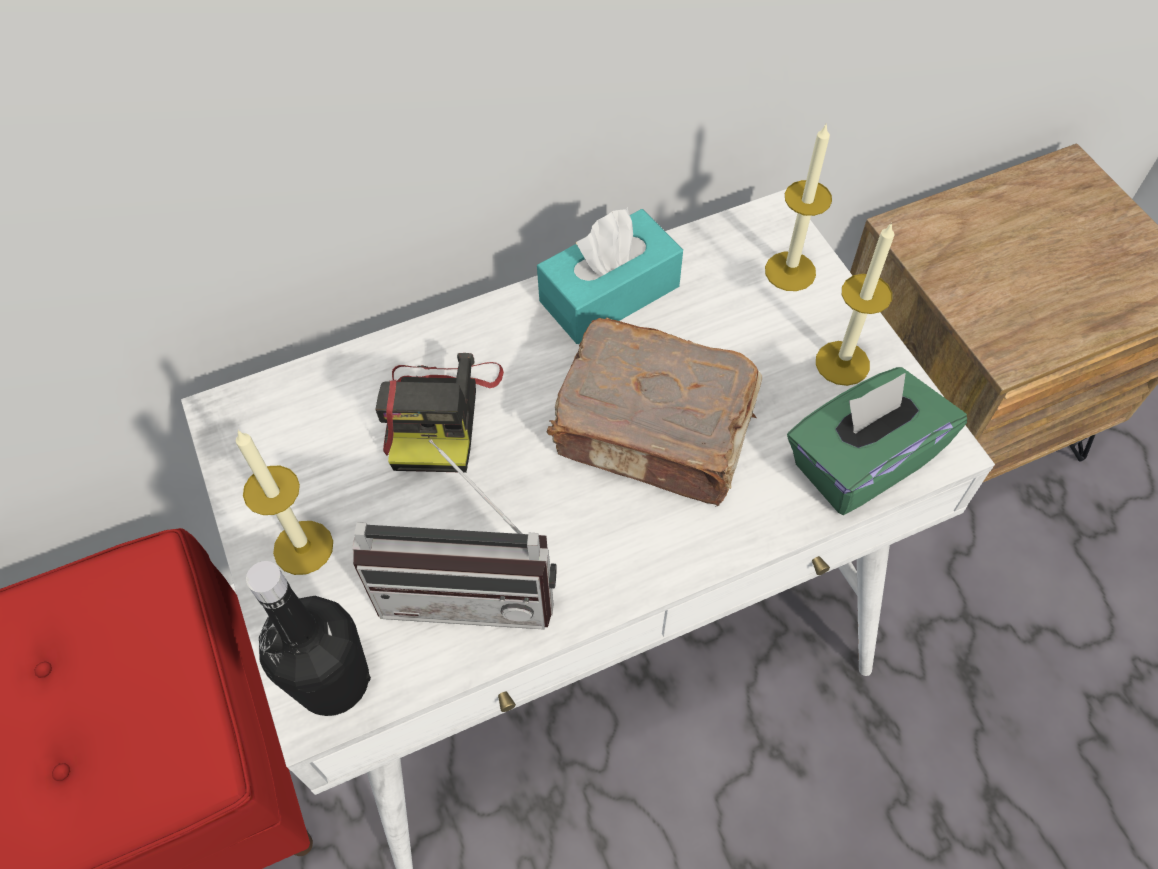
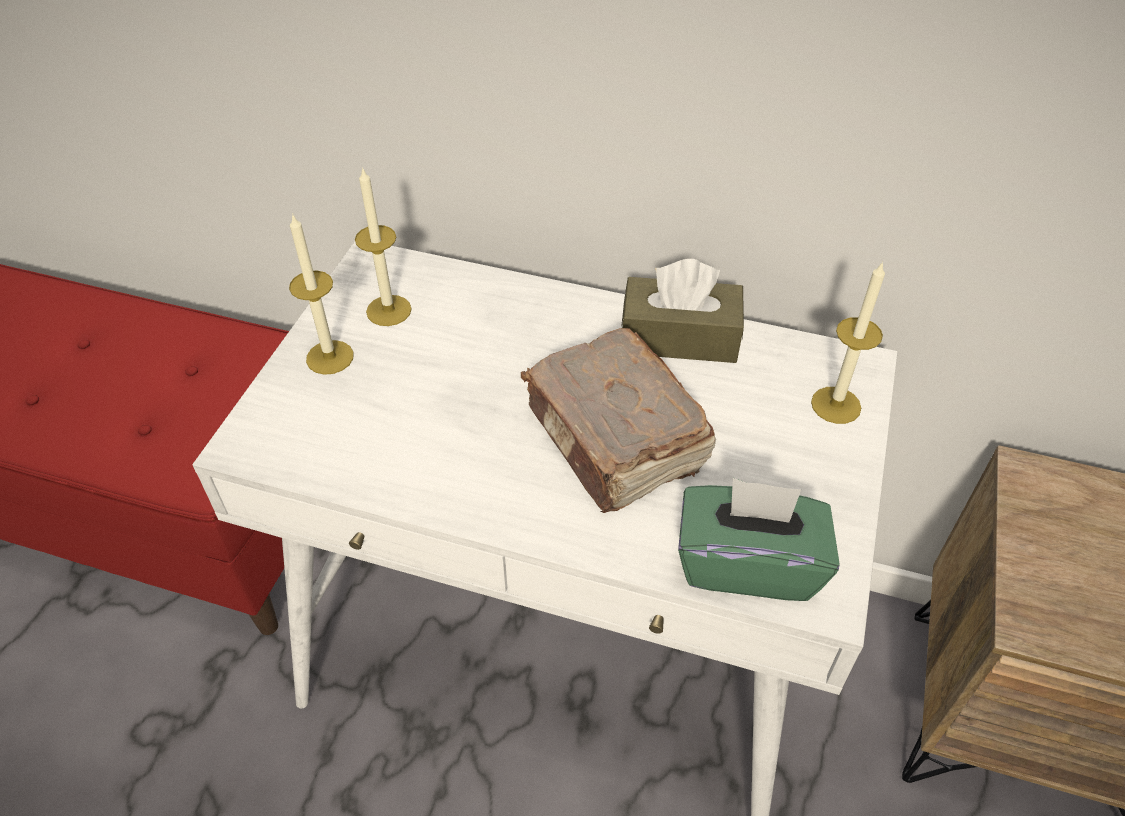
camera: 40 degrees right, 10 degrees down
black bottle [246,561,371,716] -> none
radio [352,439,557,630] -> none
camera [375,353,504,473] -> none
turquoise tissue box [537,207,683,344] -> brown tissue box [621,259,744,363]
candle [816,222,894,386] -> candle moved to [355,167,412,326]

